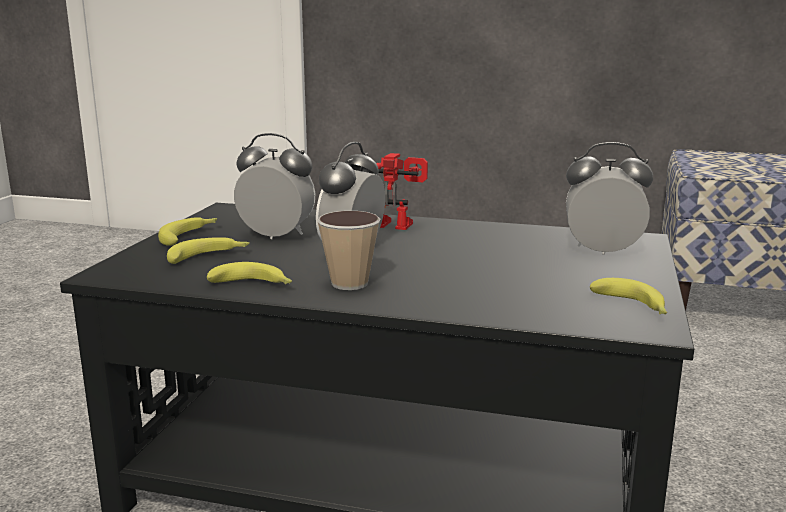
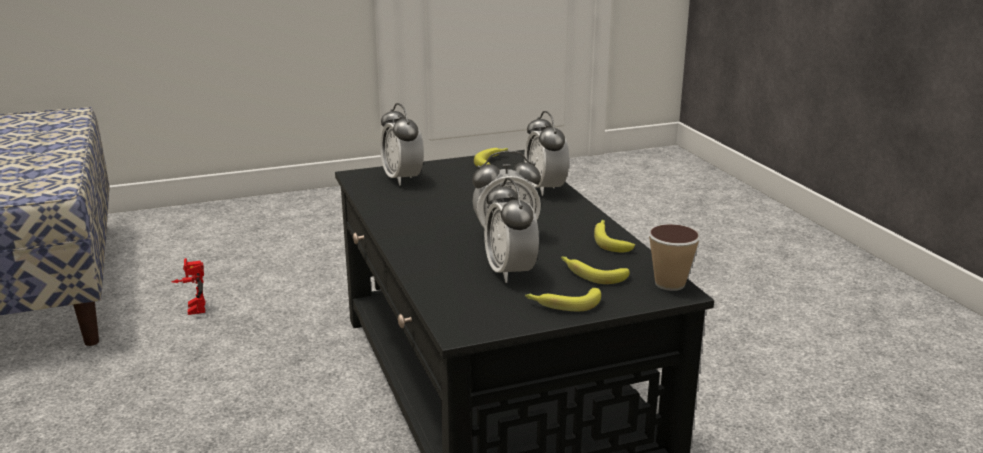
camera: 125 degrees left, 5 degrees up
cup [317,211,380,290] -> cup moved to [649,224,701,291]
toy robot [376,153,428,230] -> toy robot moved to [171,258,205,315]
none -> alarm clock [524,111,569,196]

